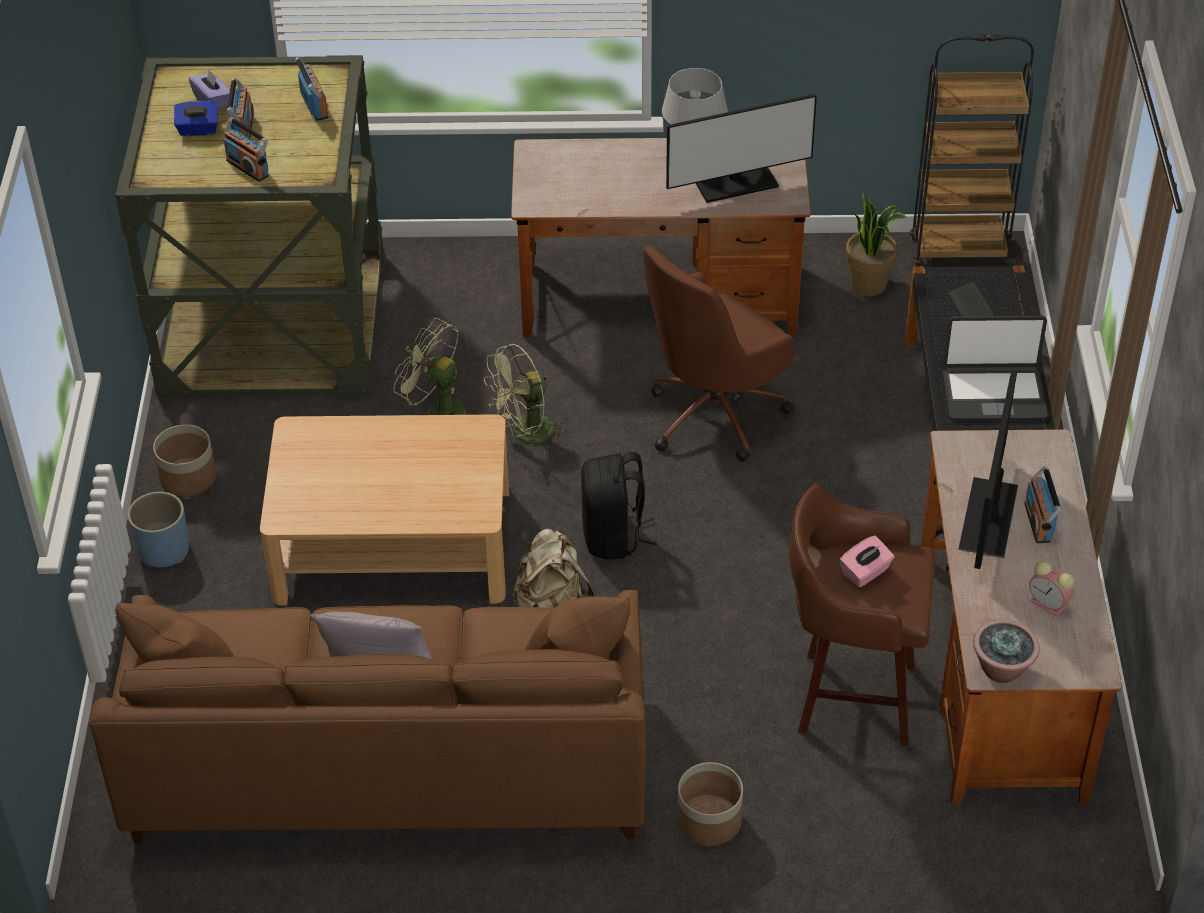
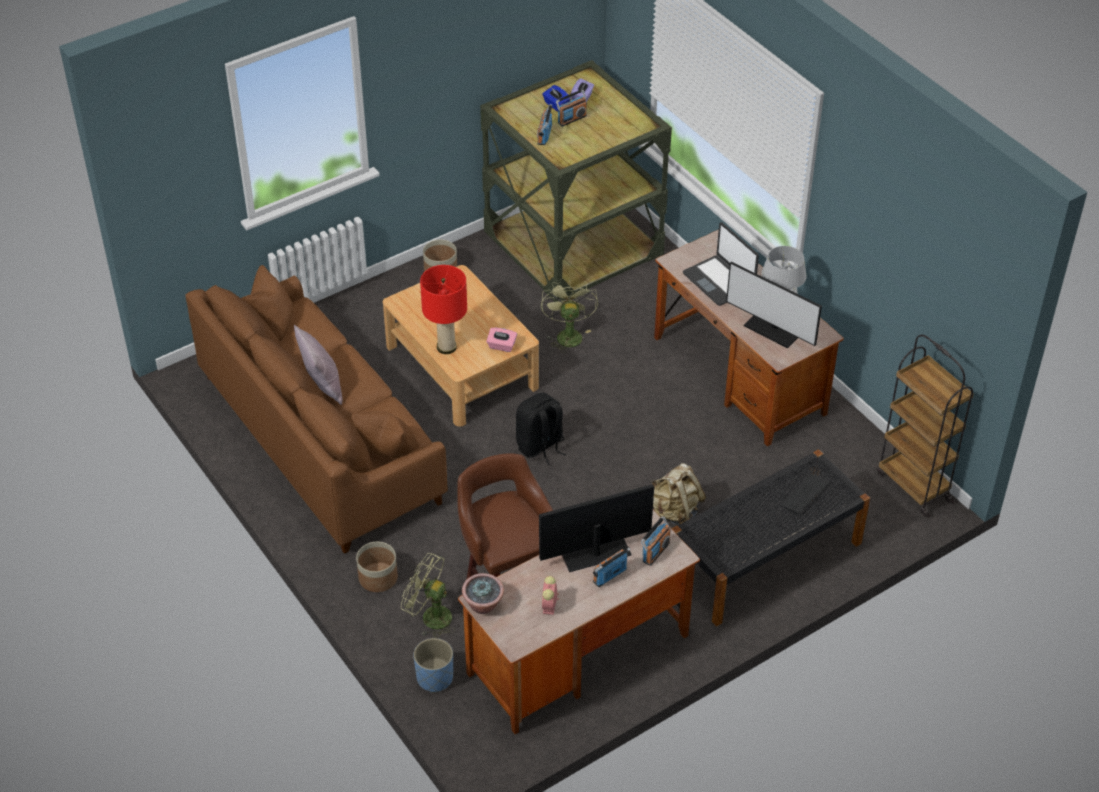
camera: 55 degrees right, 0 degrees up
blue planter [128,492,189,567] -> blue planter moved to [414,638,453,693]
radio [295,57,329,121] -> radio moved to [641,516,670,566]
green fan [484,343,568,453] -> green fan moved to [401,553,455,638]
beige backpack [513,528,594,608] -> beige backpack moved to [652,463,706,525]
brown office chair [643,246,795,462] -> none
pink tissue box [839,535,894,588] -> pink tissue box moved to [486,328,517,352]
potted plant [846,193,906,297] -> none
laptop [943,316,1048,420] -> laptop moved to [683,222,759,306]
none -> red table lamp [420,265,467,354]

